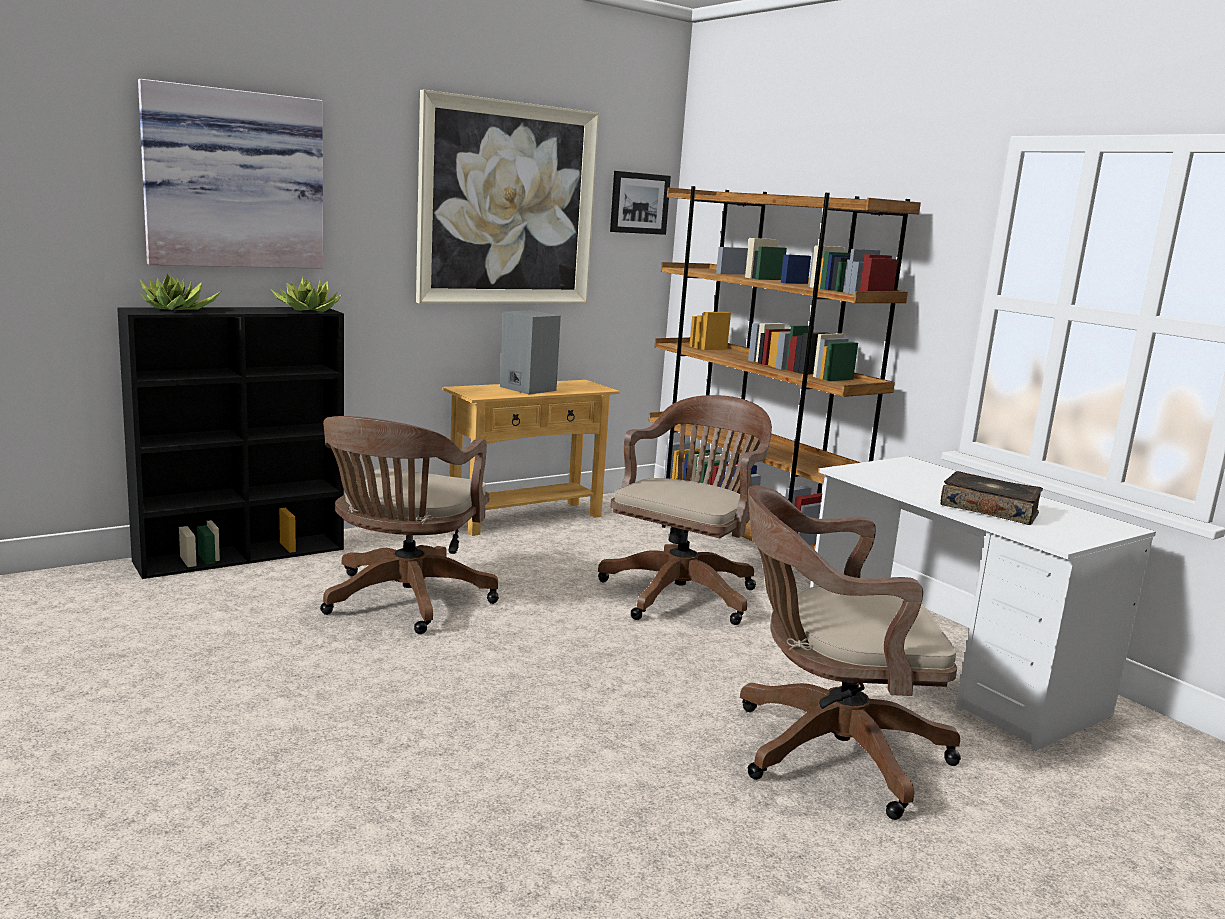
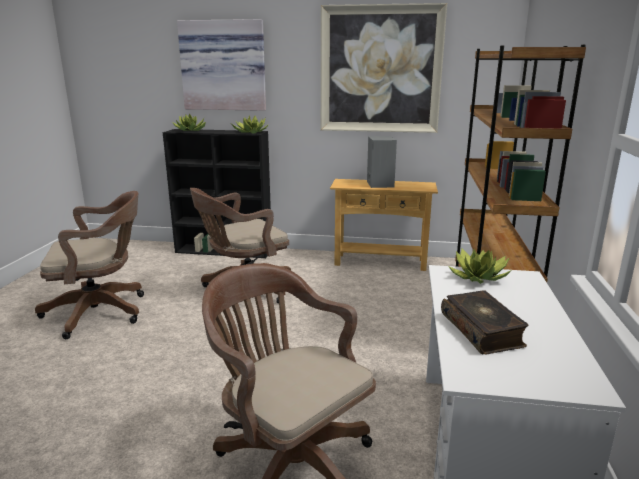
camera: 45 degrees right, 5 degrees up
brown office chair [598,395,772,625] -> brown office chair moved to [35,191,144,339]
picture [610,171,671,235] -> none
none -> potted plant [448,248,512,284]

